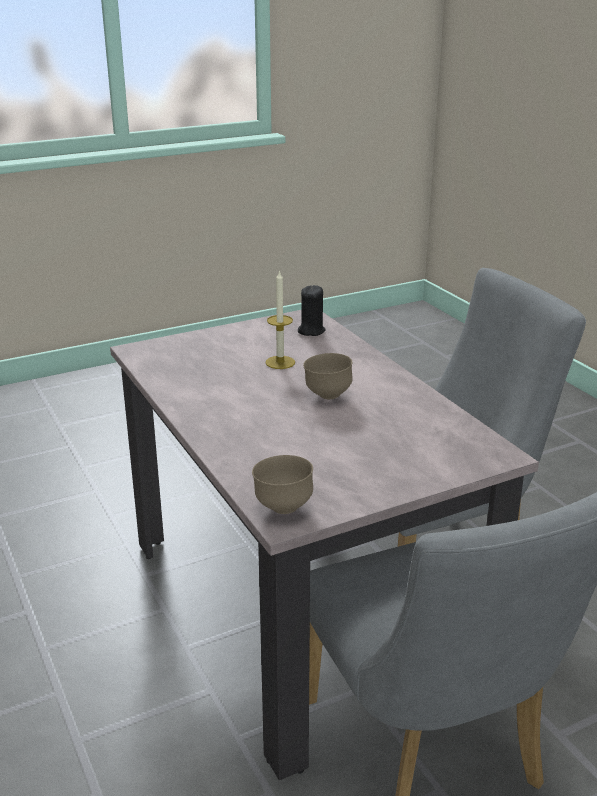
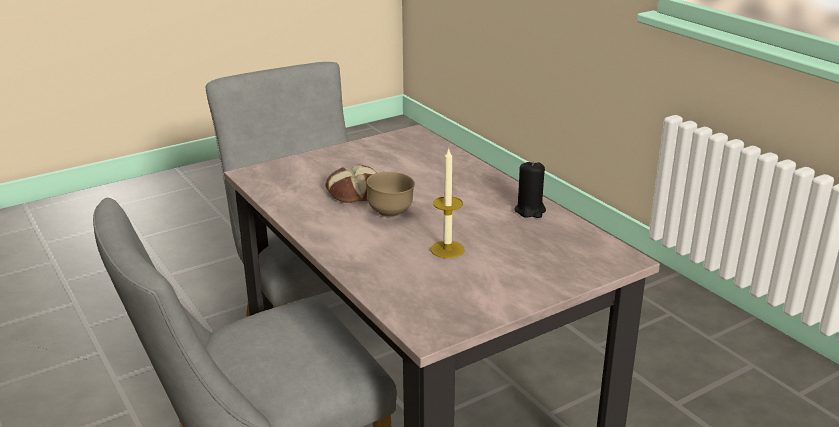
camera: 175 degrees right, 0 degrees up
brown bowl [252,455,313,514] -> none
black candle [298,285,326,336] -> black candle moved to [514,161,546,218]
none -> bread [325,164,377,203]

